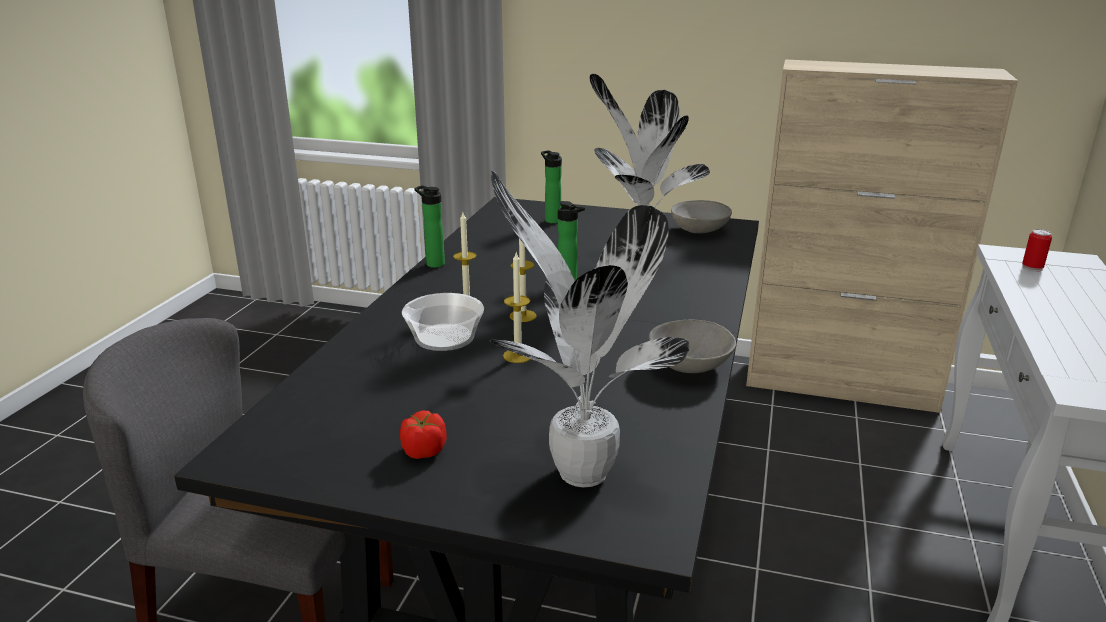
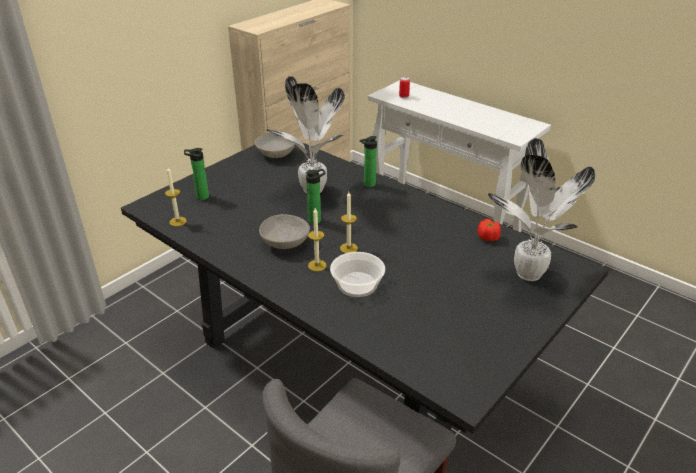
camera: 65 degrees left, 10 degrees up
tomato [400,411,447,459] -> tomato moved to [478,219,501,241]
bottle [414,185,445,268] -> bottle moved to [360,136,377,187]
candle [503,253,531,363] -> candle moved to [165,167,187,226]
grey bowl [649,320,736,373] -> grey bowl moved to [259,214,310,249]

